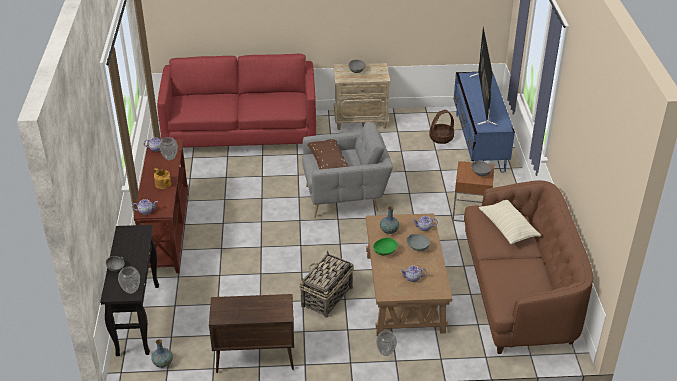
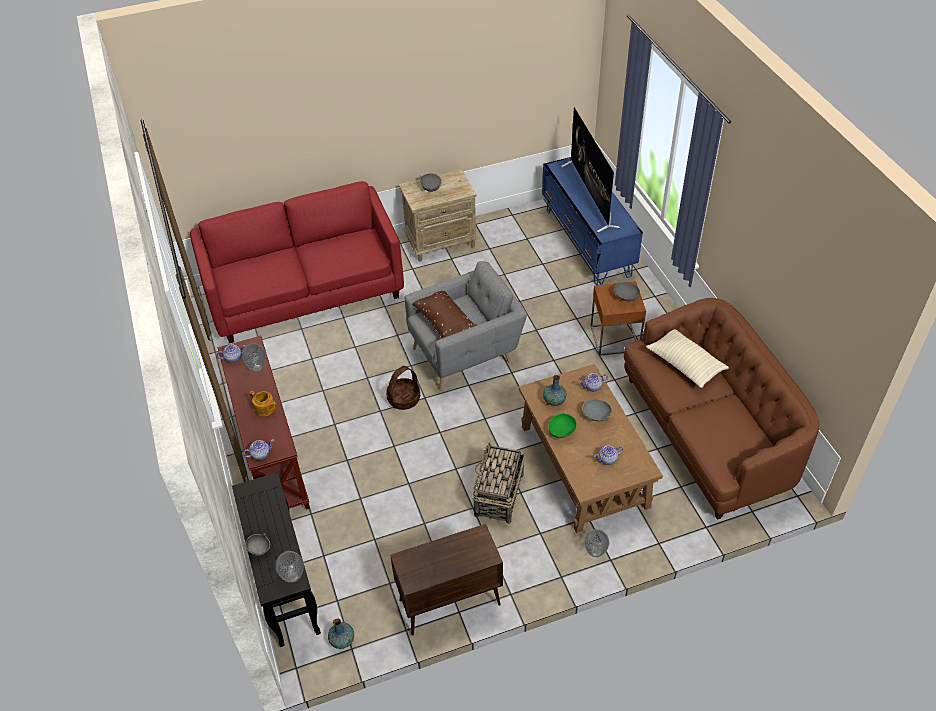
camera: 15 degrees left, 10 degrees up
basket [429,110,454,144] -> basket moved to [386,366,420,410]

